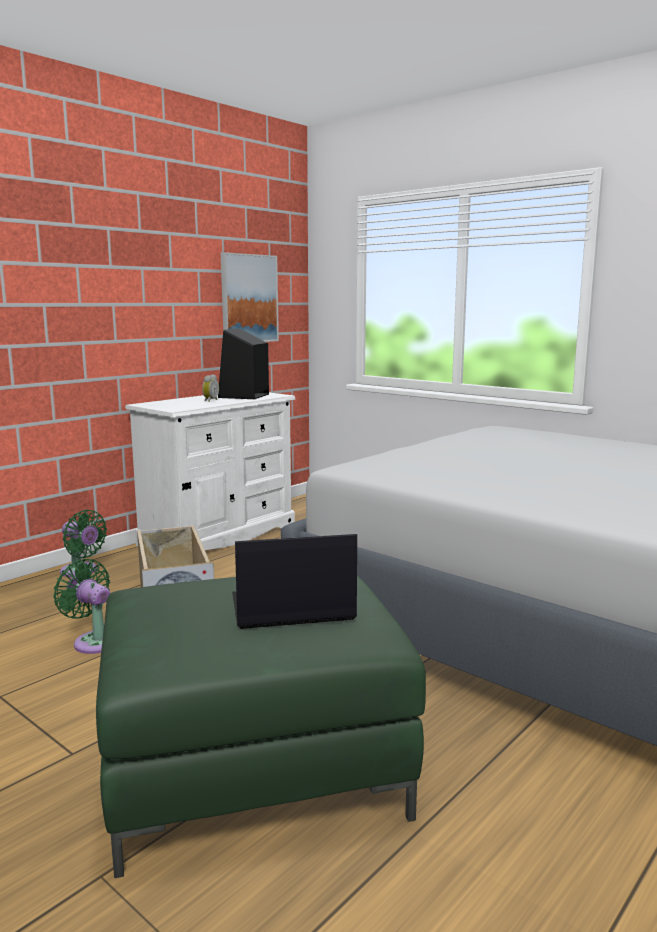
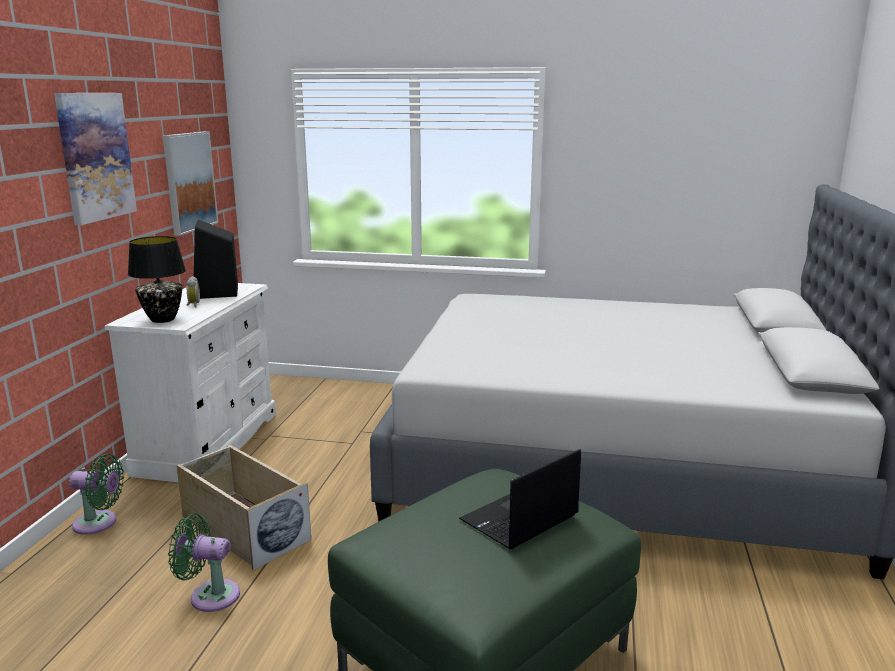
camera: 30 degrees left, 5 degrees up
none -> picture [54,93,137,225]
none -> black table lamp [128,236,186,323]

